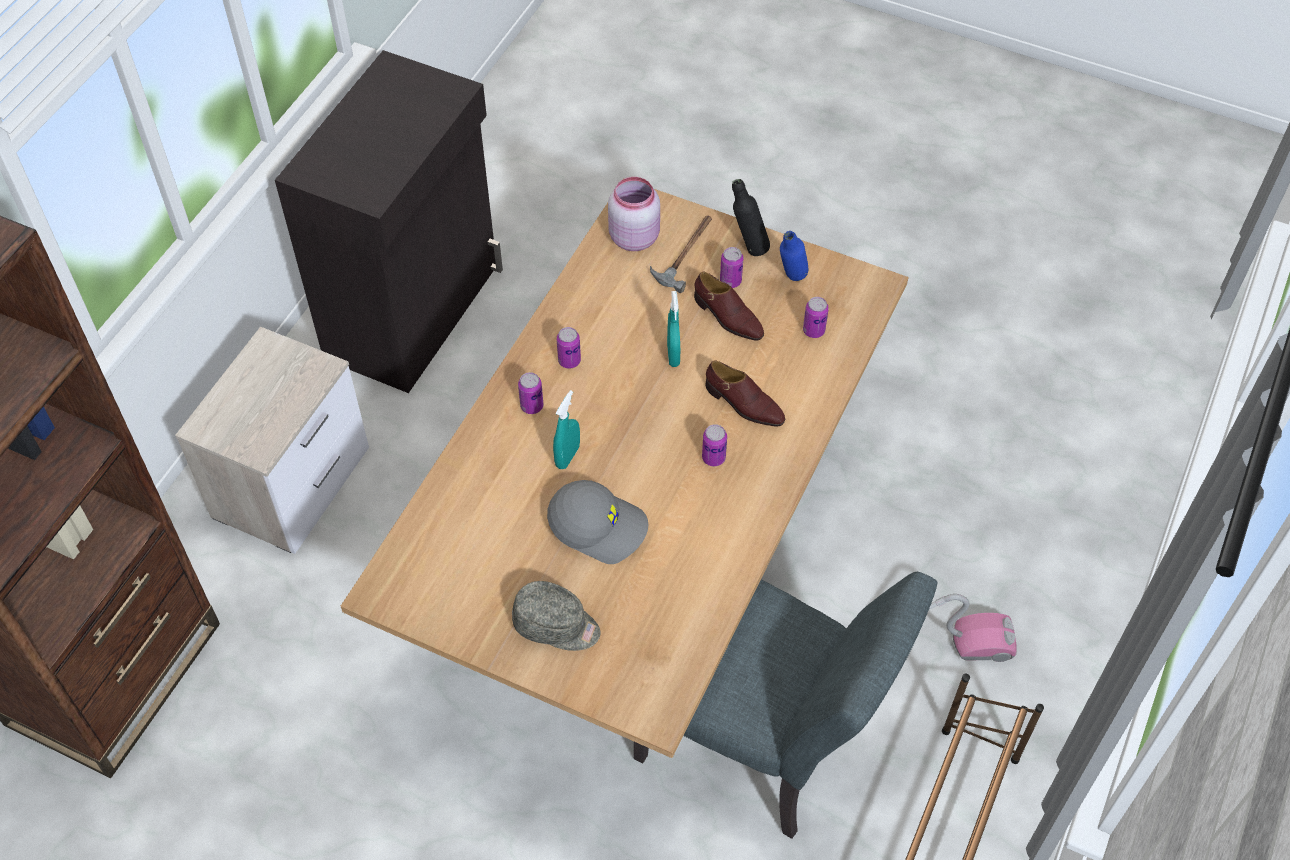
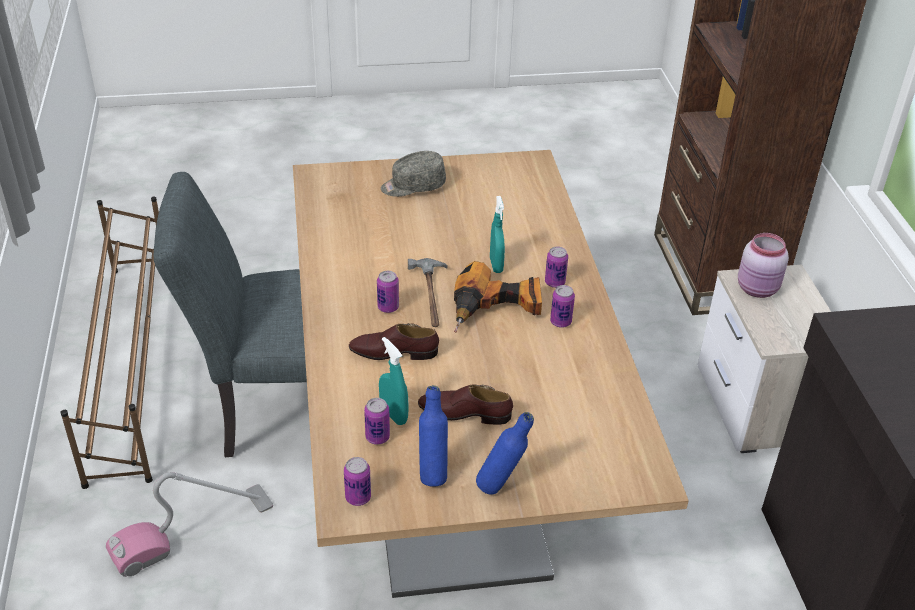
camera: 145 degrees right, 15 degrees down
grey cap [547,480,648,564] -> none
pink jar [608,177,660,251] -> pink jar moved to [738,233,789,298]
hammer [650,215,712,293] -> hammer moved to [408,258,447,327]
turquoise spray bottle [667,291,680,367] -> turquoise spray bottle moved to [379,337,409,425]
can [720,247,743,288] -> can moved to [344,457,371,506]
black bottle [732,179,770,256] -> blue bottle [476,412,534,495]
none -> power drill [454,261,542,332]

